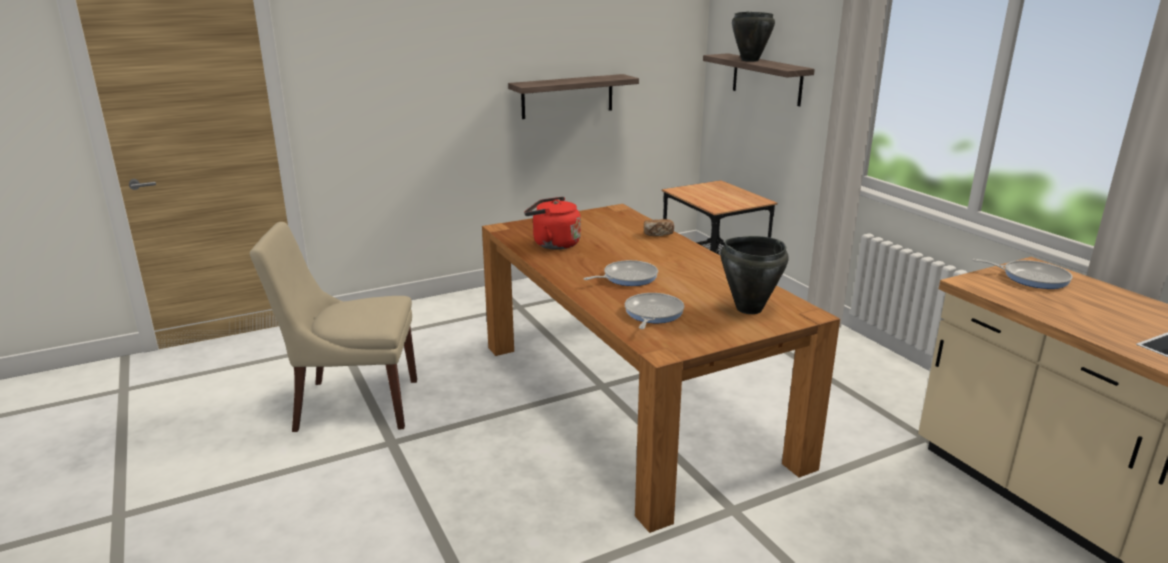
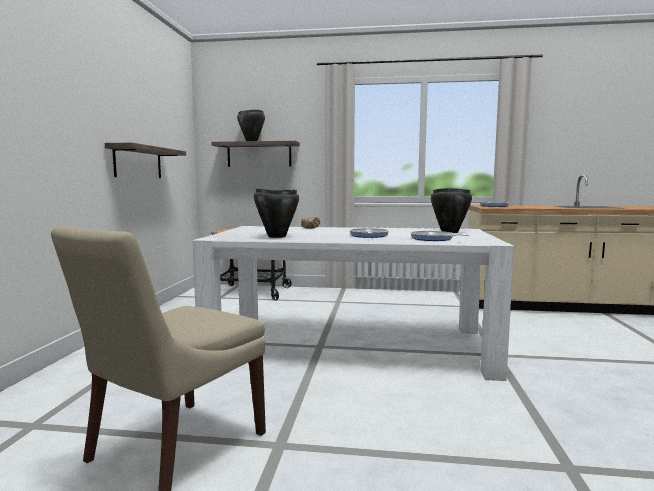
camera: 55 degrees left, 15 degrees down
brown dining table [482,204,840,533] -> white dining table [193,226,514,381]
red kettle [524,197,581,250] -> black cooking pot [254,188,299,238]

